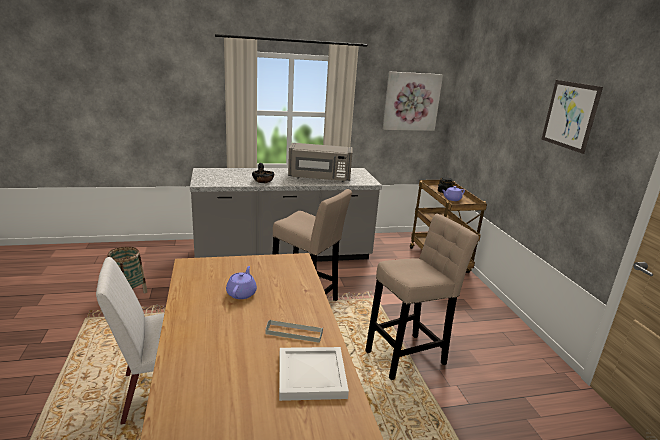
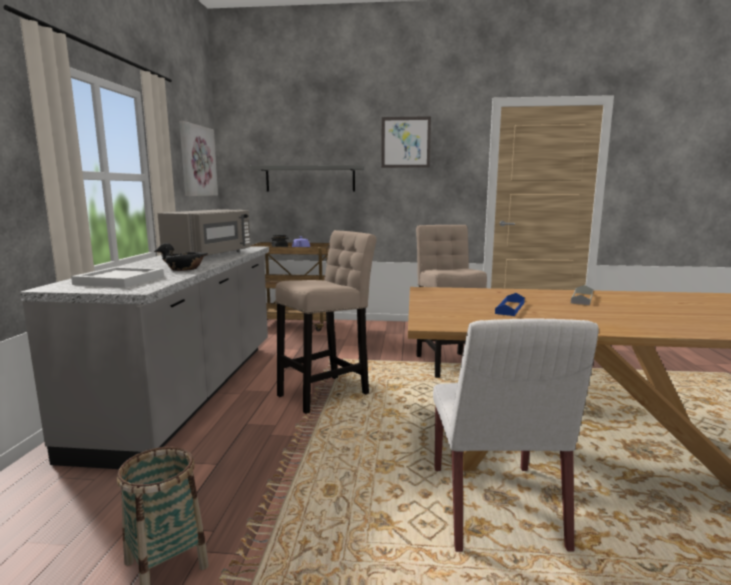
camera: 70 degrees left, 10 degrees down
purple teapot [226,266,257,299] -> blue tray [495,293,525,316]
white tray [279,347,349,401] -> white tray moved to [71,267,164,288]
none -> grey shelf [250,165,364,192]

